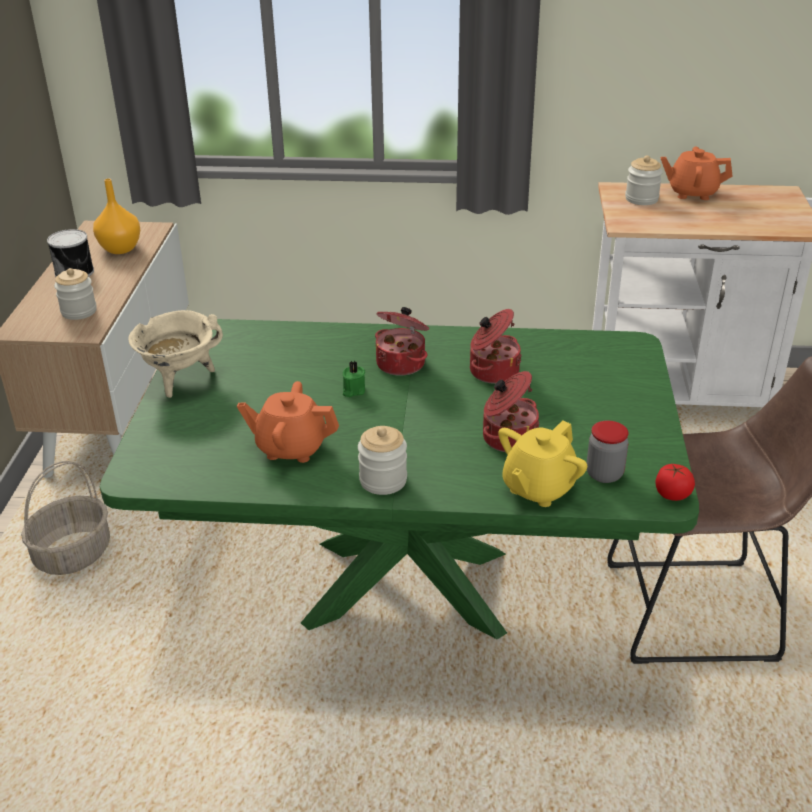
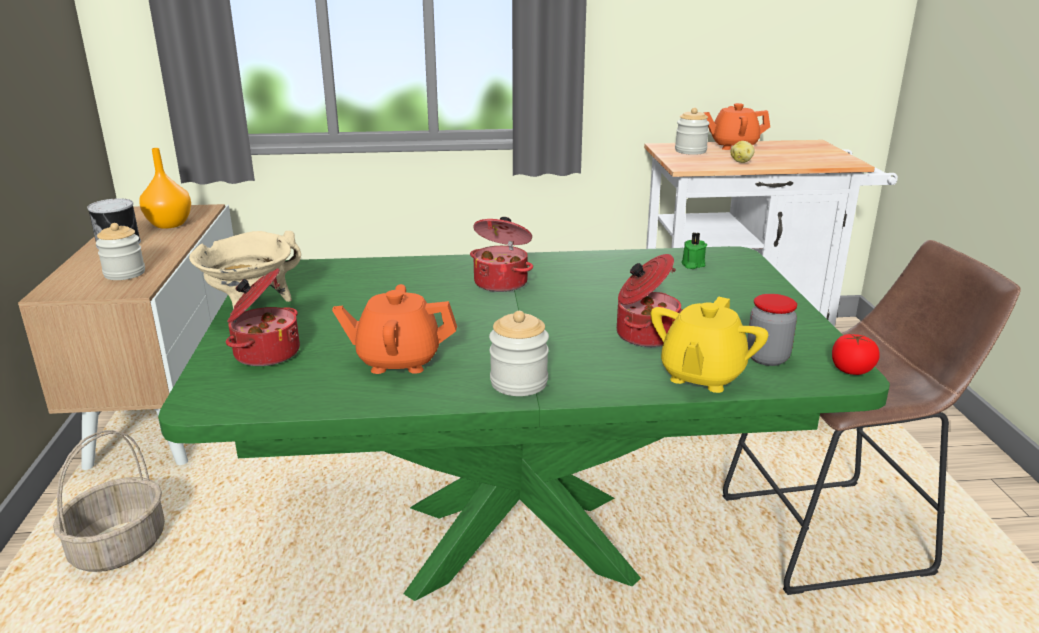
camera: 10 degrees left, 10 degrees down
green candle [343,361,366,397] -> green candle moved to [681,232,707,269]
cooking pot [470,309,522,384] -> cooking pot moved to [226,268,300,366]
none -> potato [730,141,755,163]

